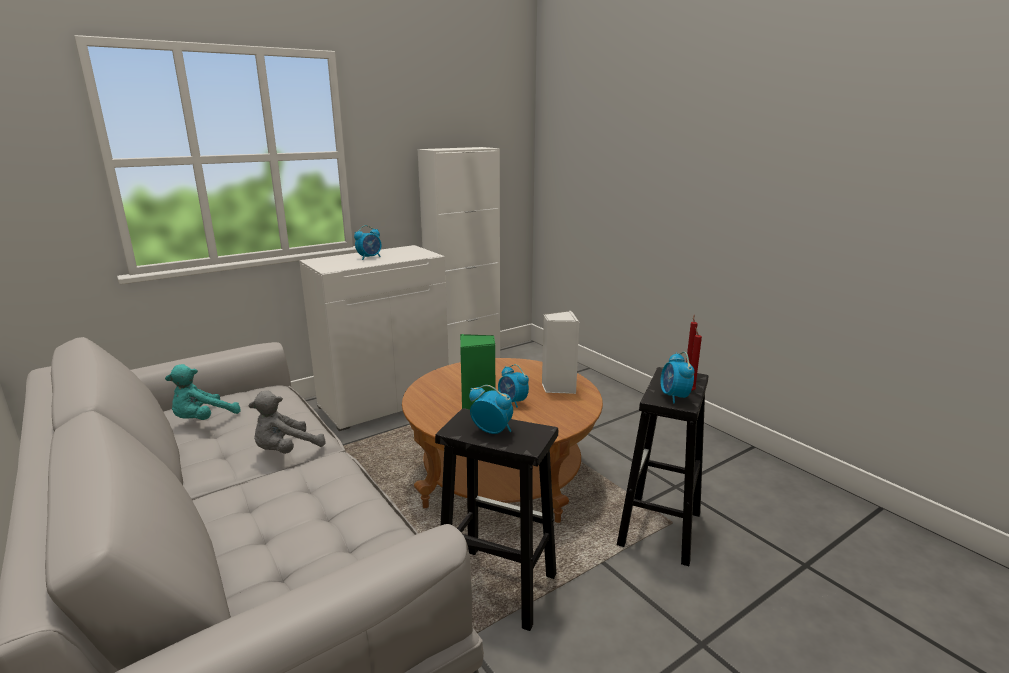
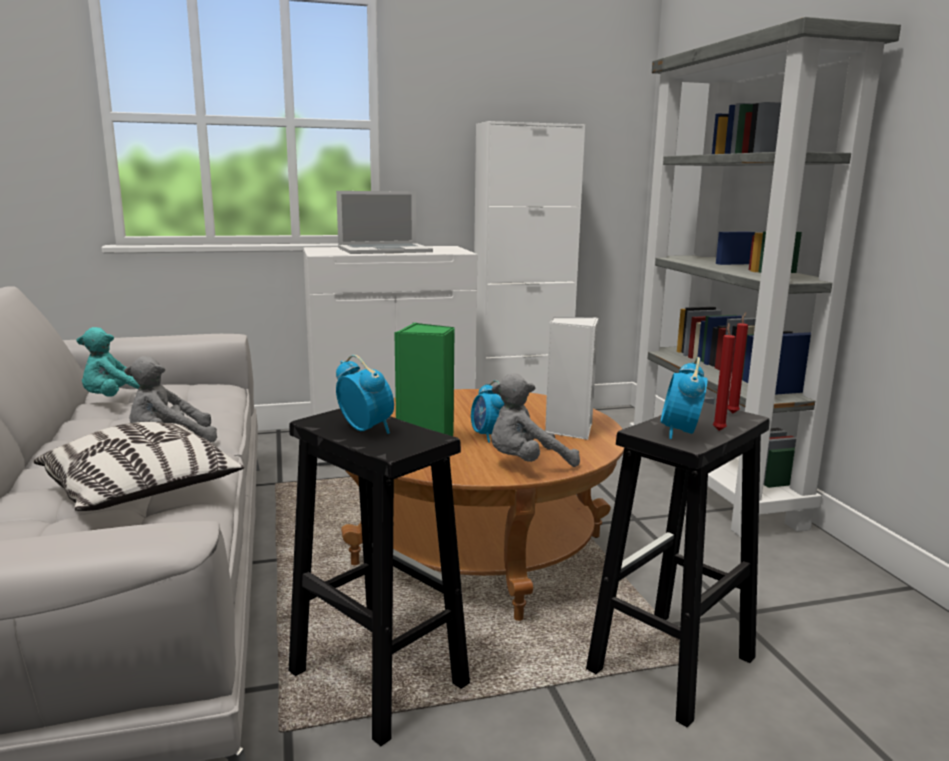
camera: 20 degrees right, 5 degrees down
alarm clock [354,225,381,260] -> laptop [336,191,433,254]
none -> pillow [33,422,244,511]
none -> grey plush toy [491,373,580,467]
none -> grey bookcase [629,17,901,537]

